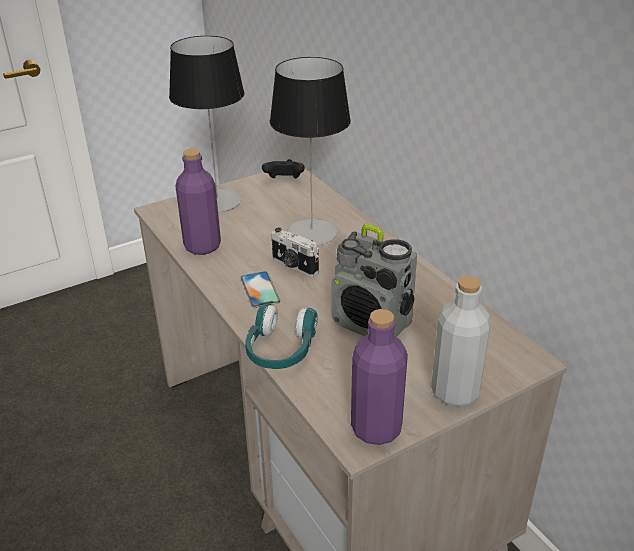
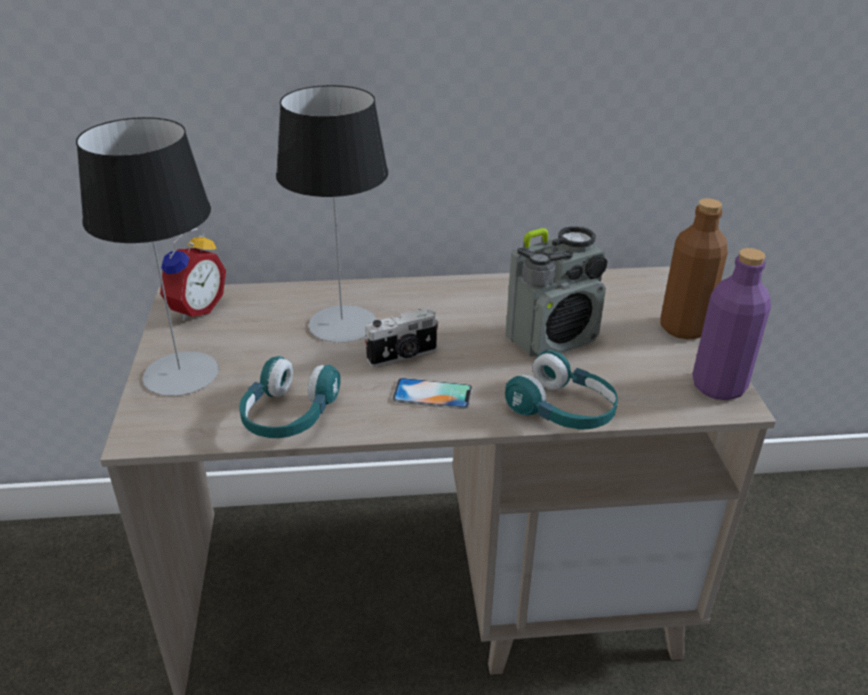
camera: 65 degrees left, 0 degrees up
purple bottle [175,148,221,255] -> turquoise headphones [239,356,341,438]
black game controller [262,159,305,178] -> alarm clock [158,228,226,321]
grey bottle [431,276,491,406] -> brown bottle [660,198,728,339]

